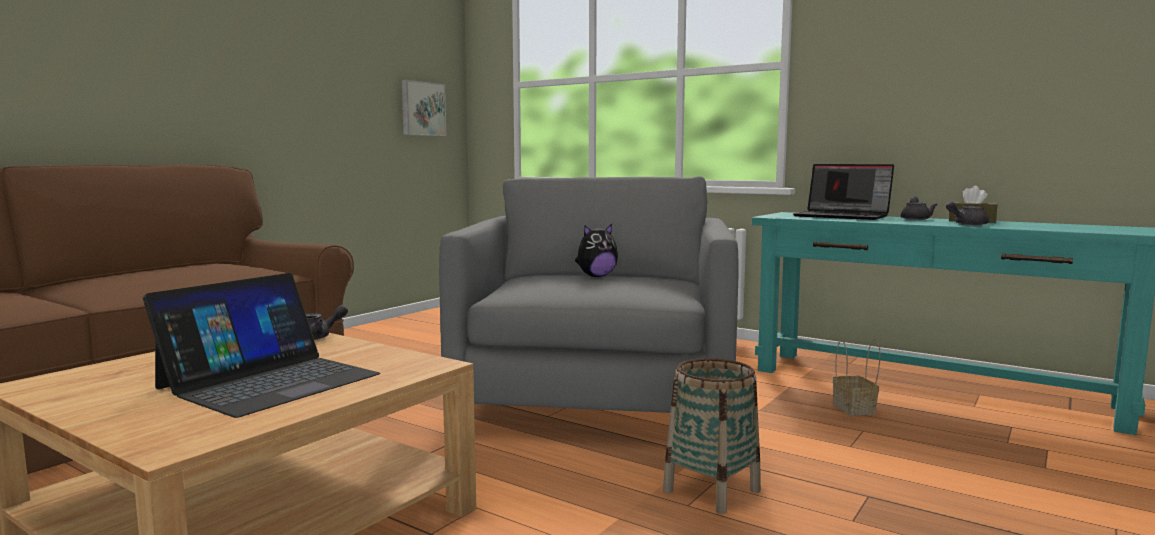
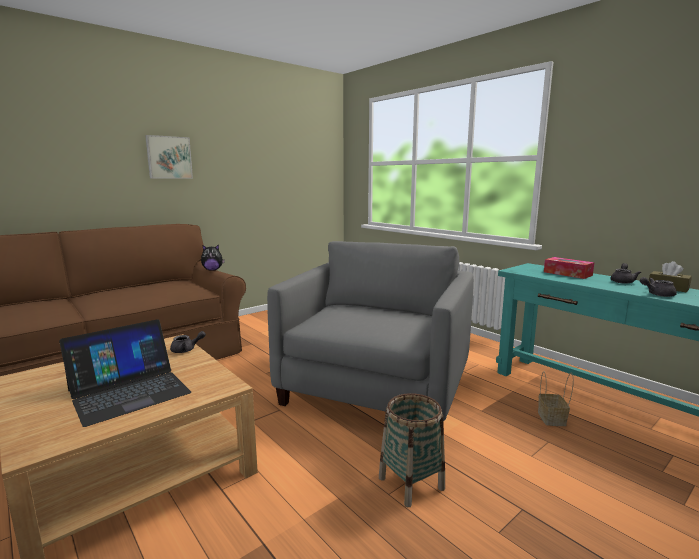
camera: 15 degrees right, 5 degrees up
picture [402,80,446,136] -> picture moved to [145,135,193,179]
plush toy [575,224,618,277] -> plush toy moved to [201,245,225,271]
laptop [793,164,894,220] -> tissue box [544,257,595,279]

